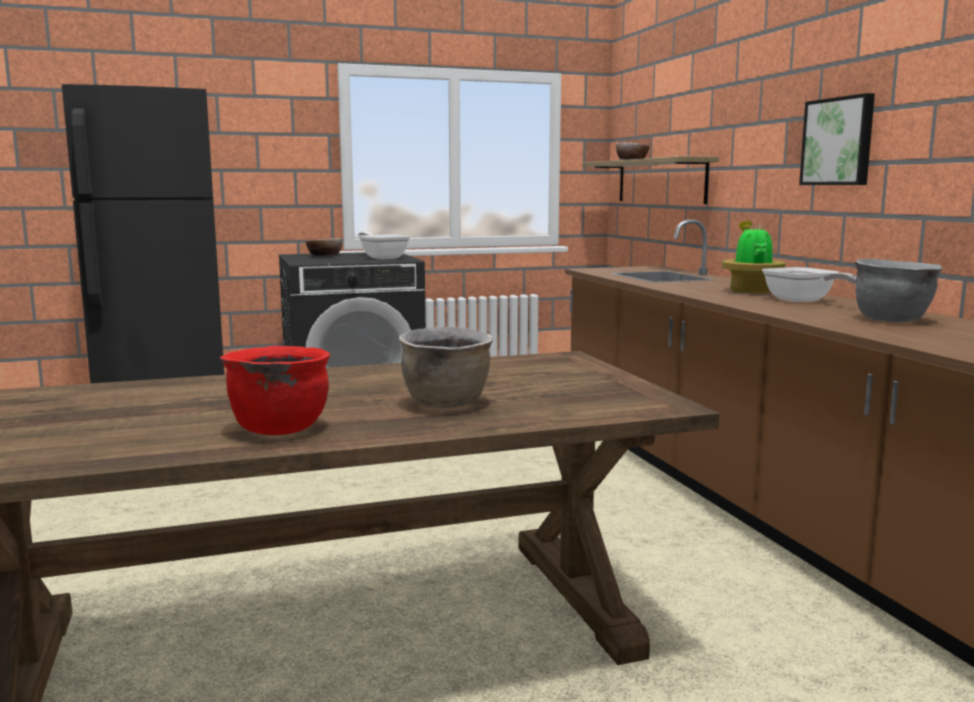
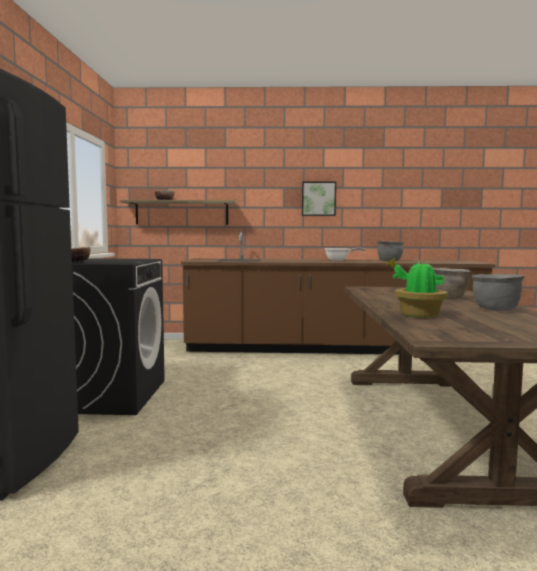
camera: 70 degrees left, 5 degrees down
red cooking pot [220,346,330,435] -> grey cooking pot [472,274,524,311]
frying pan [358,232,410,259] -> none
potted plant [722,220,786,293] -> potted plant moved to [386,258,448,318]

